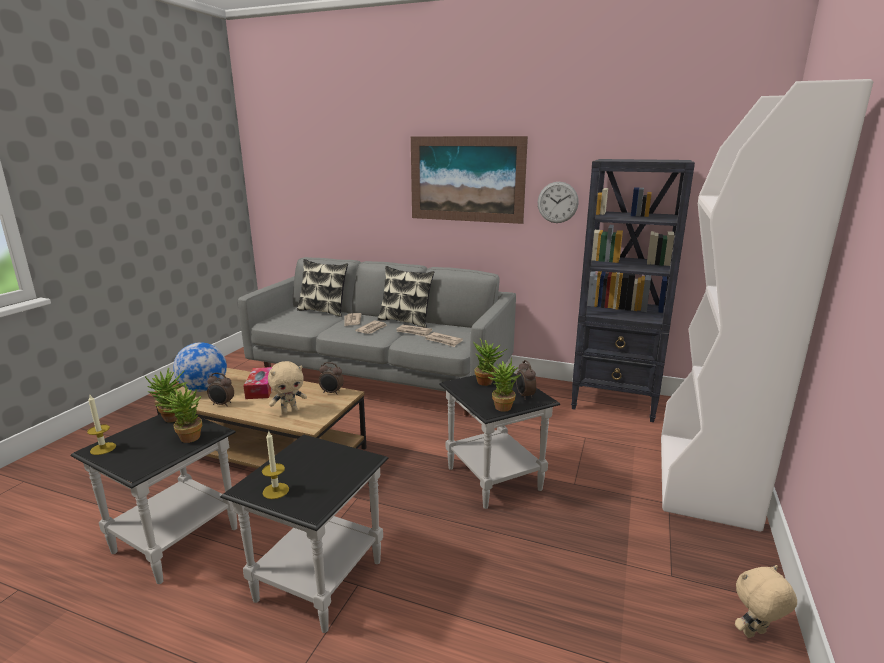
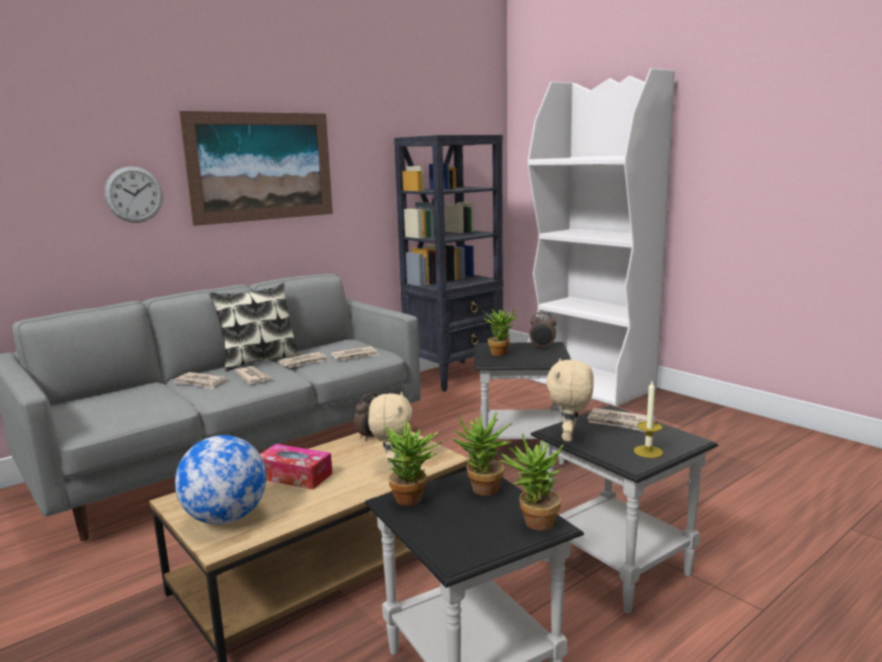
camera: 60 degrees left, 5 degrees down
candle [87,395,116,455] -> none
alarm clock [207,373,234,407] -> none
pillow [297,259,348,317] -> none
potted plant [482,357,521,412] -> potted plant moved to [498,434,564,531]
wall clock [538,182,579,223] -> wall clock moved to [104,166,163,223]
beige plush toy [735,565,797,638] -> beige plush toy moved to [546,359,594,442]
none -> newspaper [587,408,655,432]

